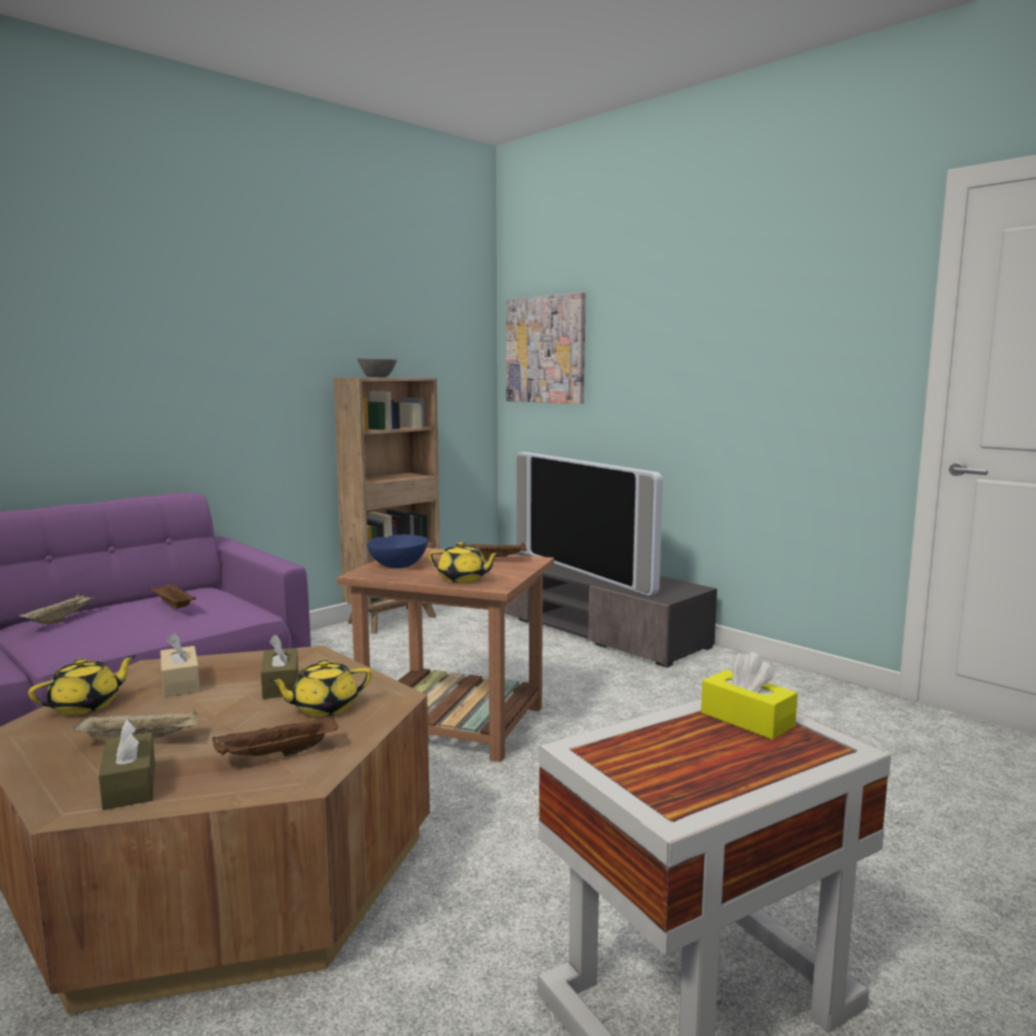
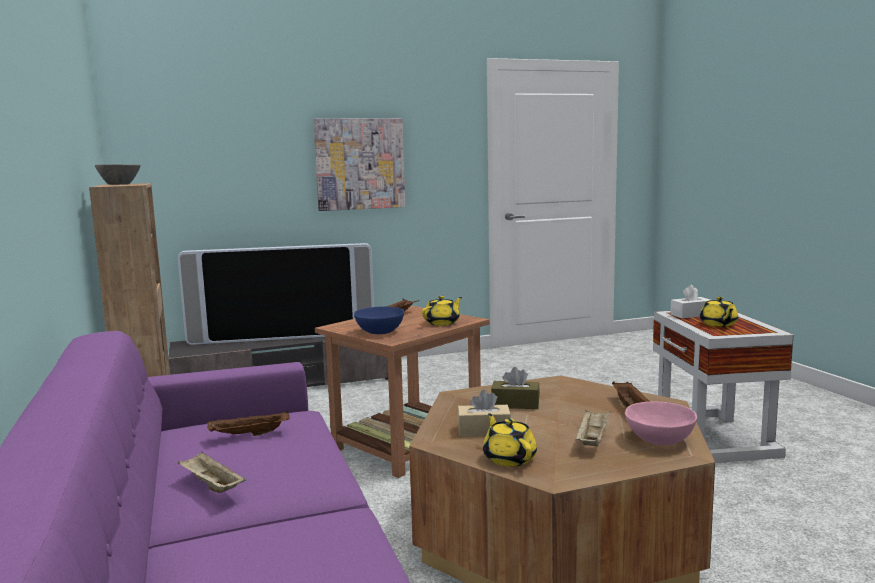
camera: 65 degrees left, 0 degrees up
brown tissue box [99,719,155,810] -> pink bowl [625,401,697,445]
yellow teapot [268,660,371,716] -> yellow teapot moved to [700,297,738,327]
picture [506,292,586,404] -> picture moved to [313,118,405,211]
yellow tissue box [701,652,798,739] -> white tissue box [670,285,710,318]

